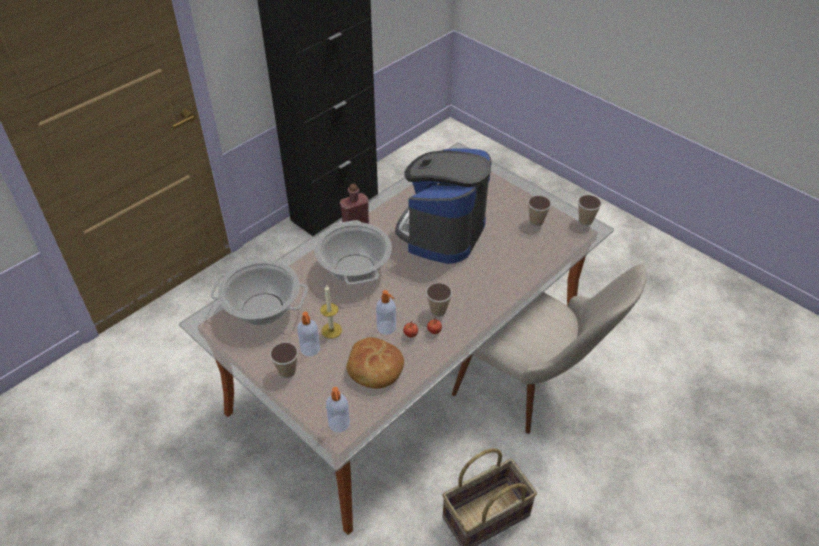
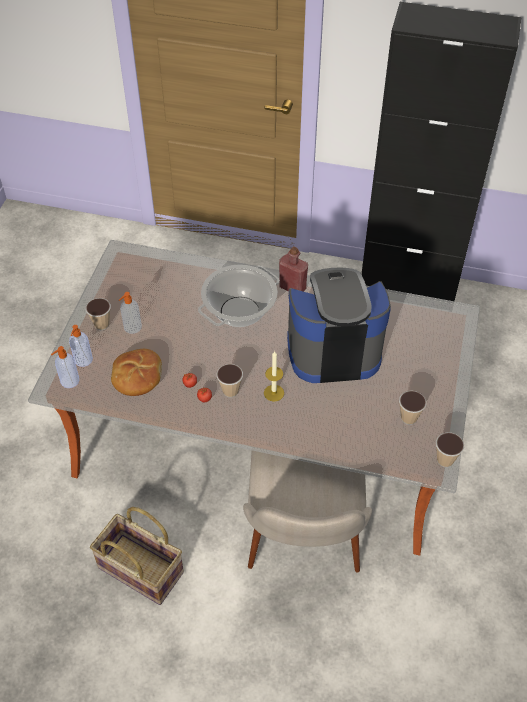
camera: 60 degrees right, 5 degrees up
cooking pot [210,260,308,326] -> none
candle [320,284,342,339] -> candle moved to [264,351,284,401]
soap dispenser [376,290,396,335] -> soap dispenser moved to [69,325,93,367]

